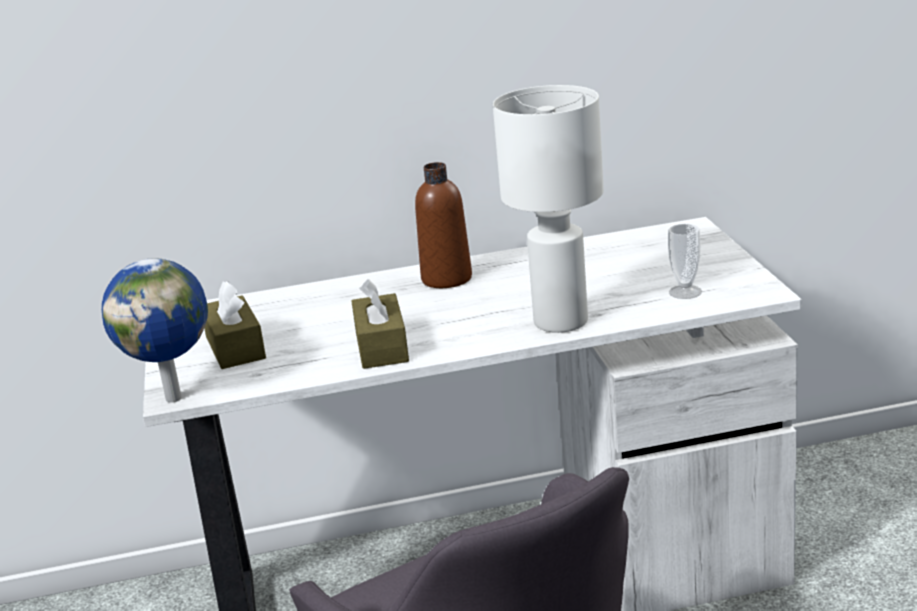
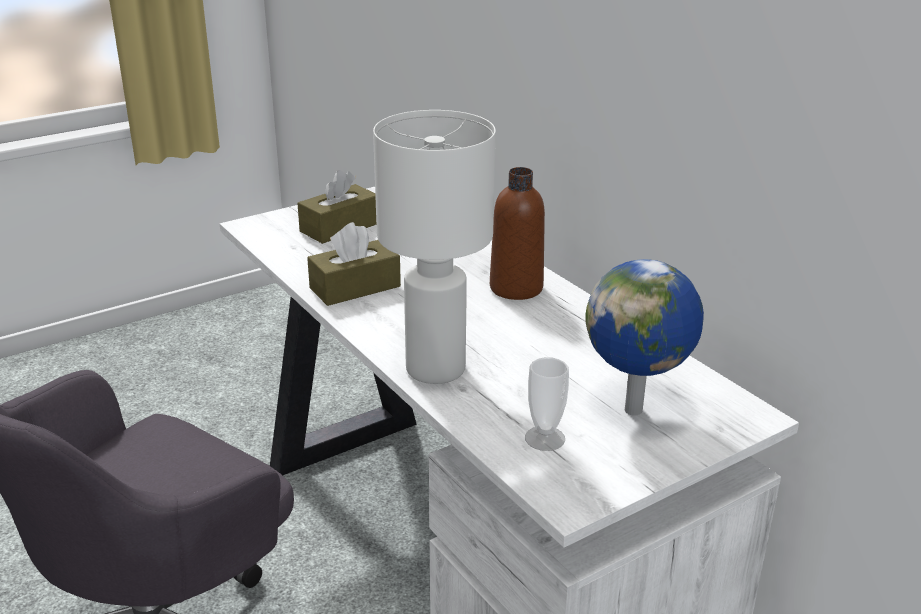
camera: 65 degrees right, 5 degrees up
globe [102,258,208,402] -> globe moved to [585,259,704,415]

